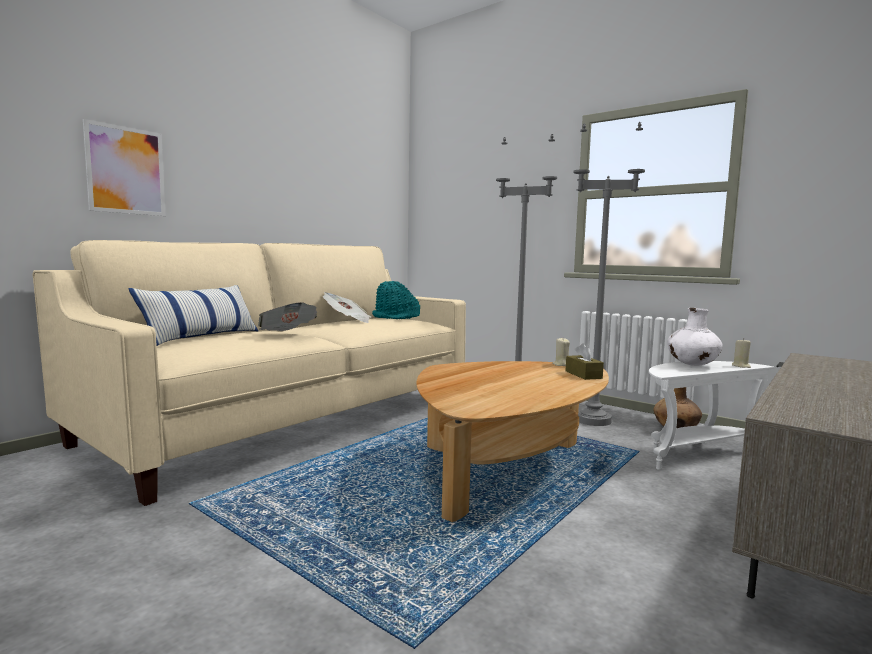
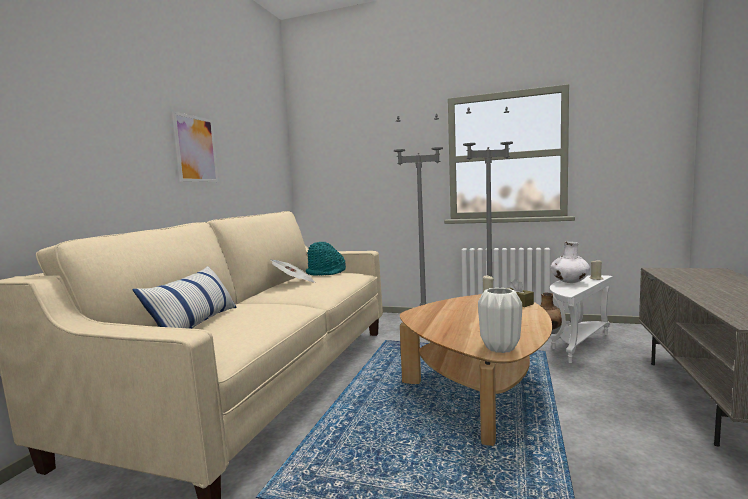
camera: 20 degrees left, 0 degrees up
picture [83,119,166,216] -> picture moved to [172,111,218,182]
newspaper [258,302,317,331] -> none
none -> white vase [478,288,522,353]

